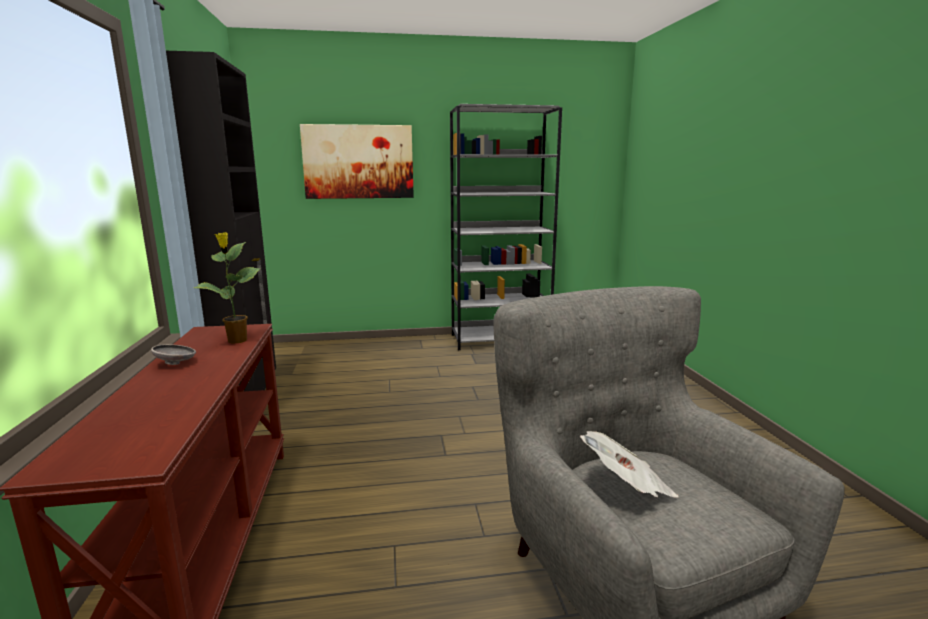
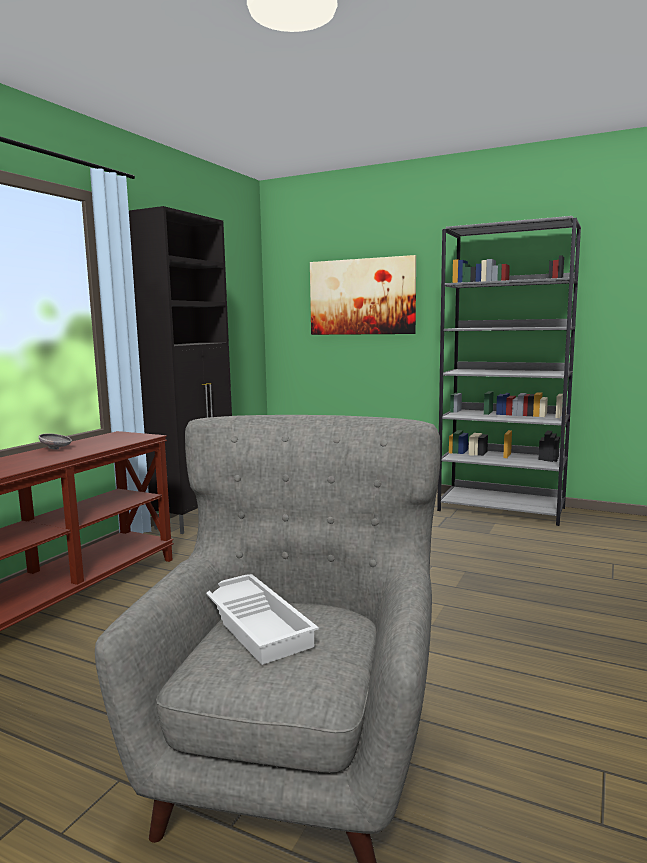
camera: 35 degrees right, 5 degrees down
potted plant [194,232,260,344] -> none
newspaper [580,431,679,498] -> white tray [206,574,319,665]

